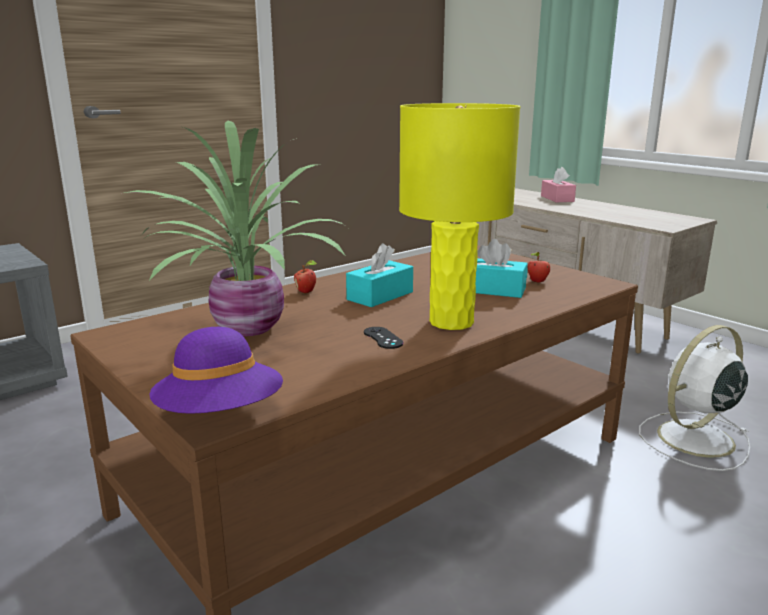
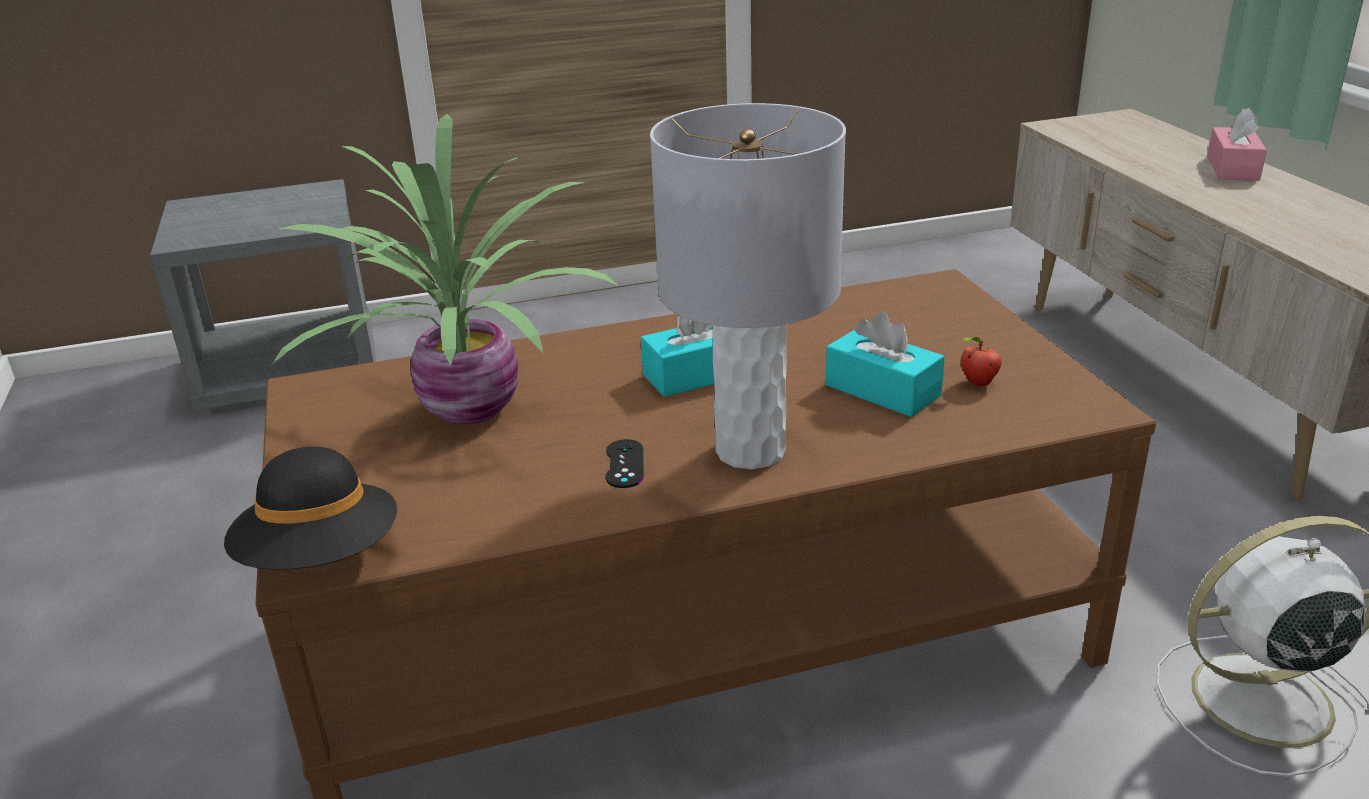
camera: 25 degrees right, 10 degrees up
purple hat [149,327,283,414] -> black hat [224,447,397,570]
apple [294,260,317,293] -> none
yellow table lamp [399,103,520,330] -> grey table lamp [650,103,846,469]

